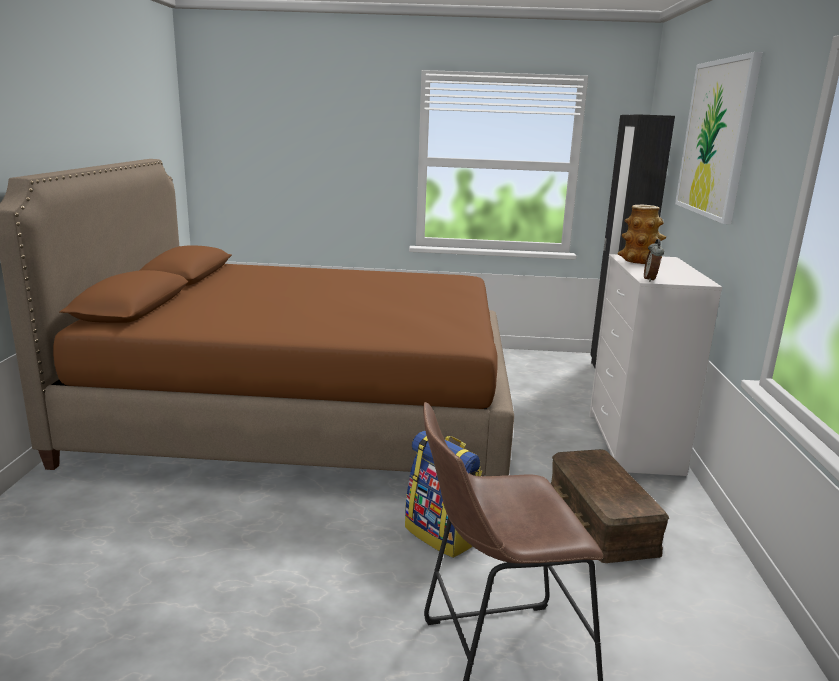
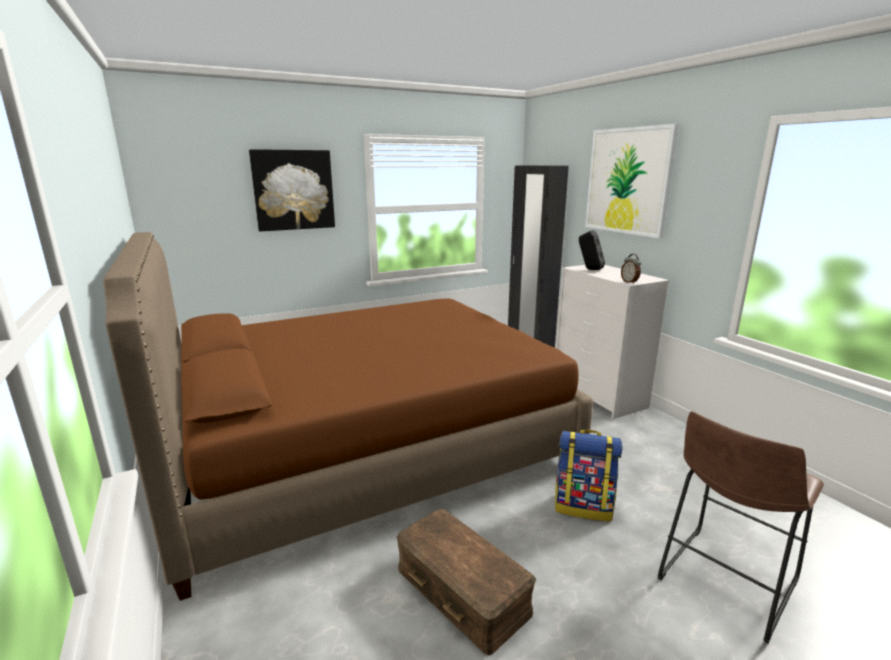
camera: 30 degrees left, 0 degrees up
brown storage box [550,449,669,563] -> brown storage box moved to [397,509,536,656]
vase [617,204,666,264] -> black speaker [579,230,605,270]
none -> picture [249,149,335,231]

